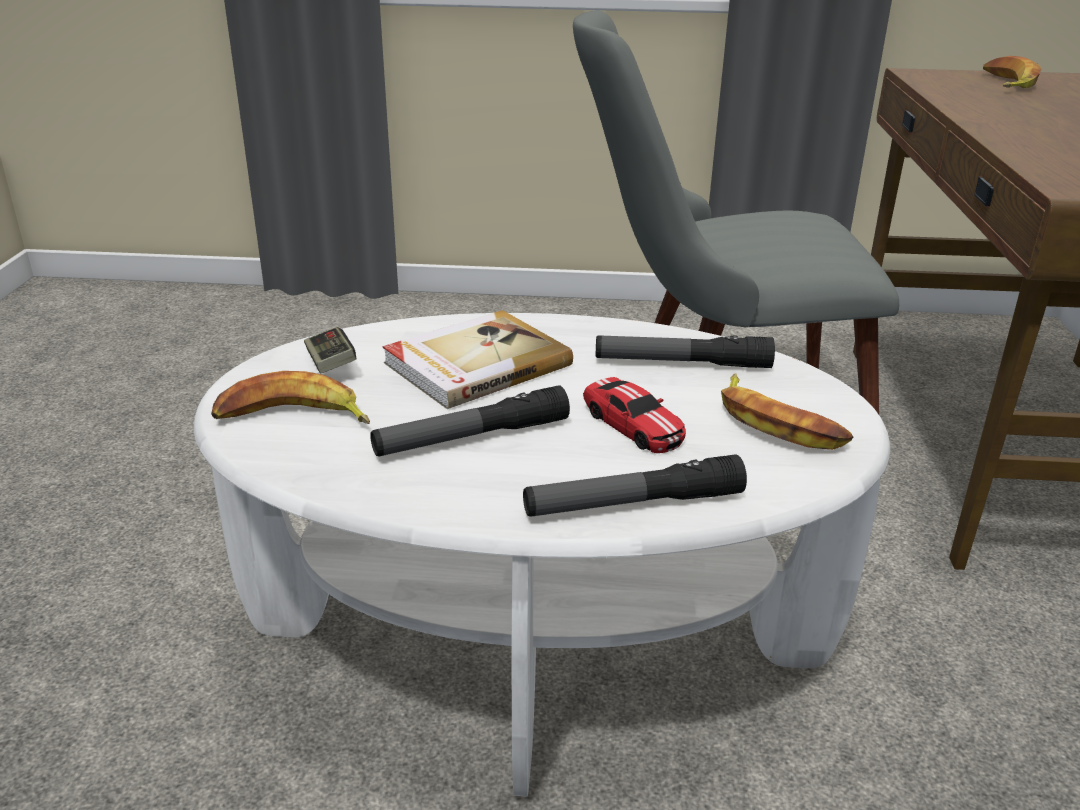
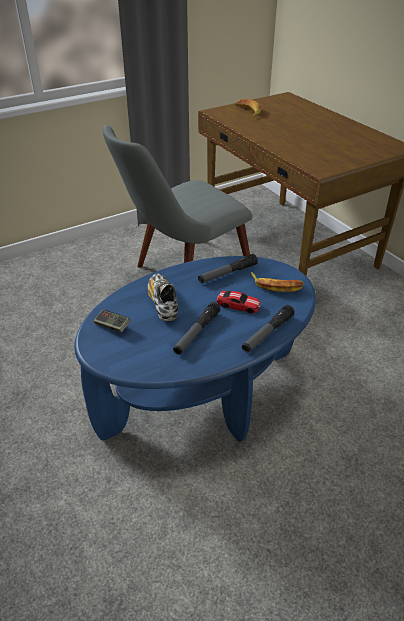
camera: 35 degrees left, 10 degrees up
white coffee table [194,313,890,797] -> blue coffee table [74,256,316,442]
banana [211,371,370,424] -> none
book [382,310,573,409] -> shoe [147,273,178,321]

